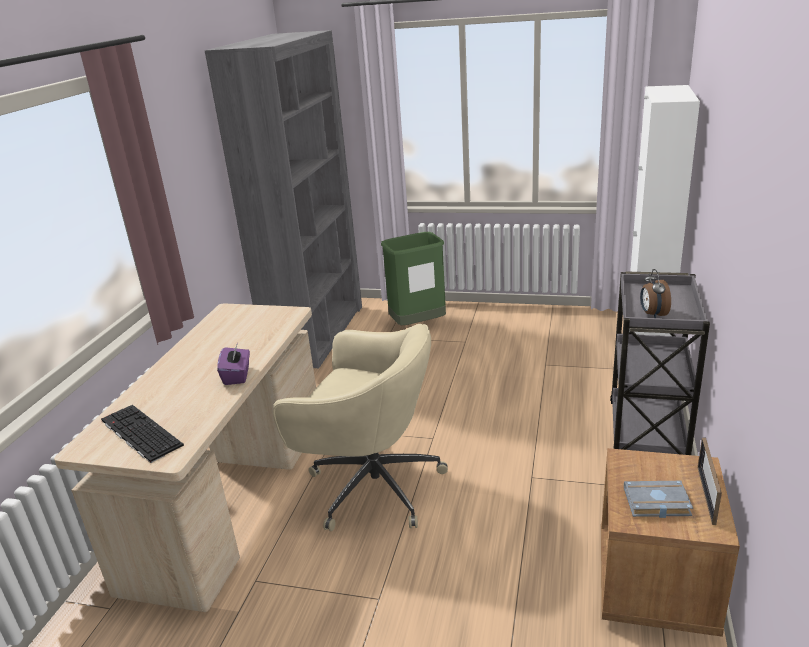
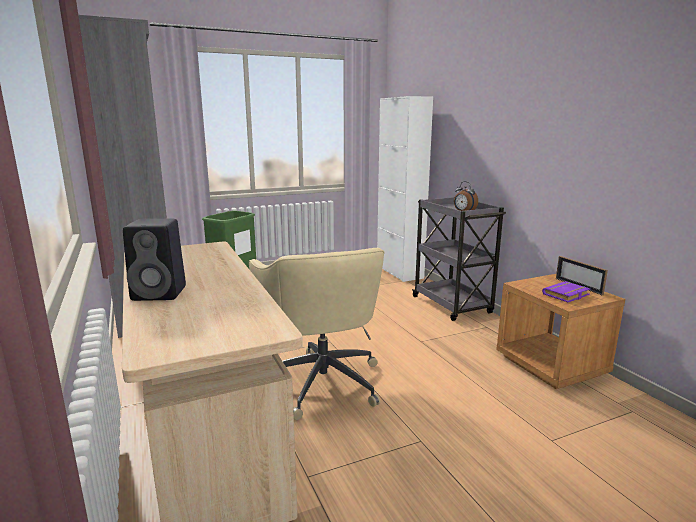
camera: 40 degrees left, 10 degrees down
keyboard [101,405,184,463] -> none
purple tissue box [217,343,250,385] -> none
beige office chair [273,324,448,531] -> beige office chair turned 90 degrees clockwise [249,248,385,420]
grey book [624,481,693,518] -> purple book [542,281,590,302]
none -> black speaker [123,219,186,301]

